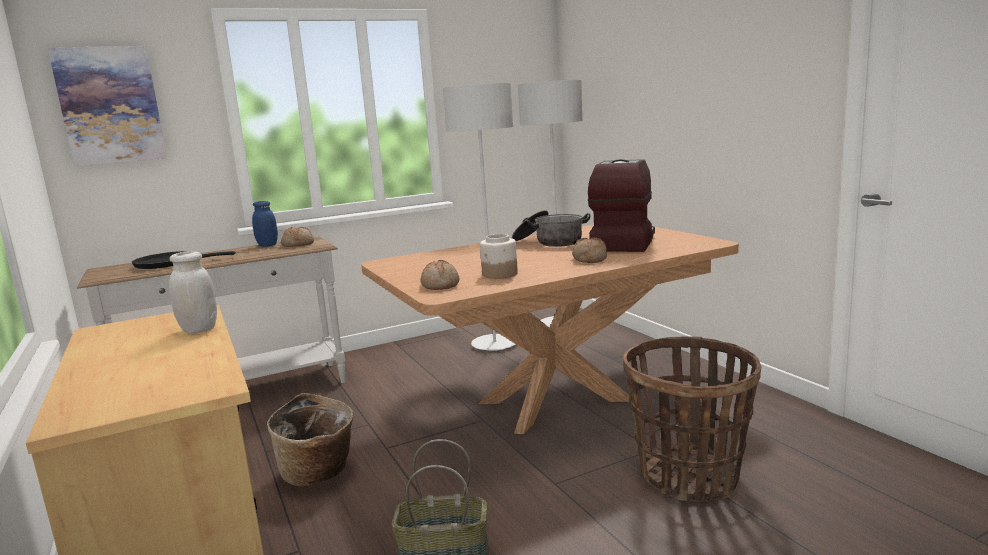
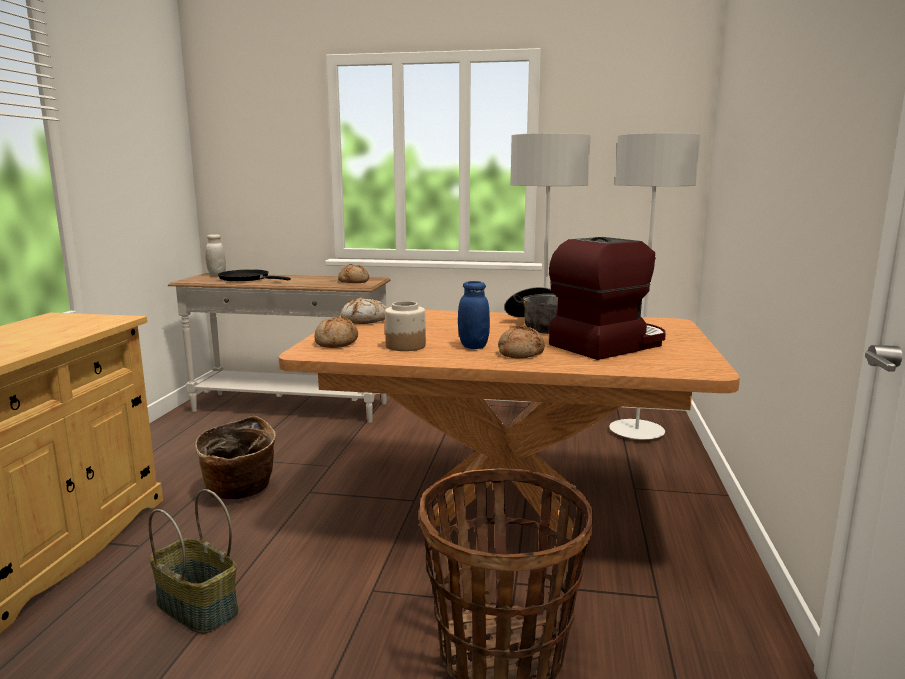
camera: 35 degrees right, 0 degrees up
picture [48,46,167,166] -> none
white jar [169,251,217,333] -> white jar moved to [205,234,226,276]
blue jar [252,201,278,247] -> blue jar moved to [458,281,490,349]
none -> bread [341,298,387,324]

